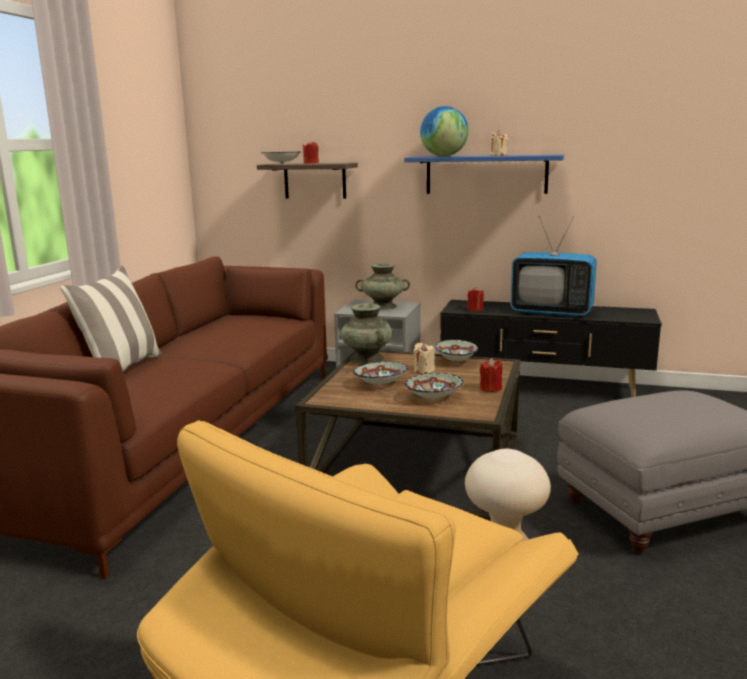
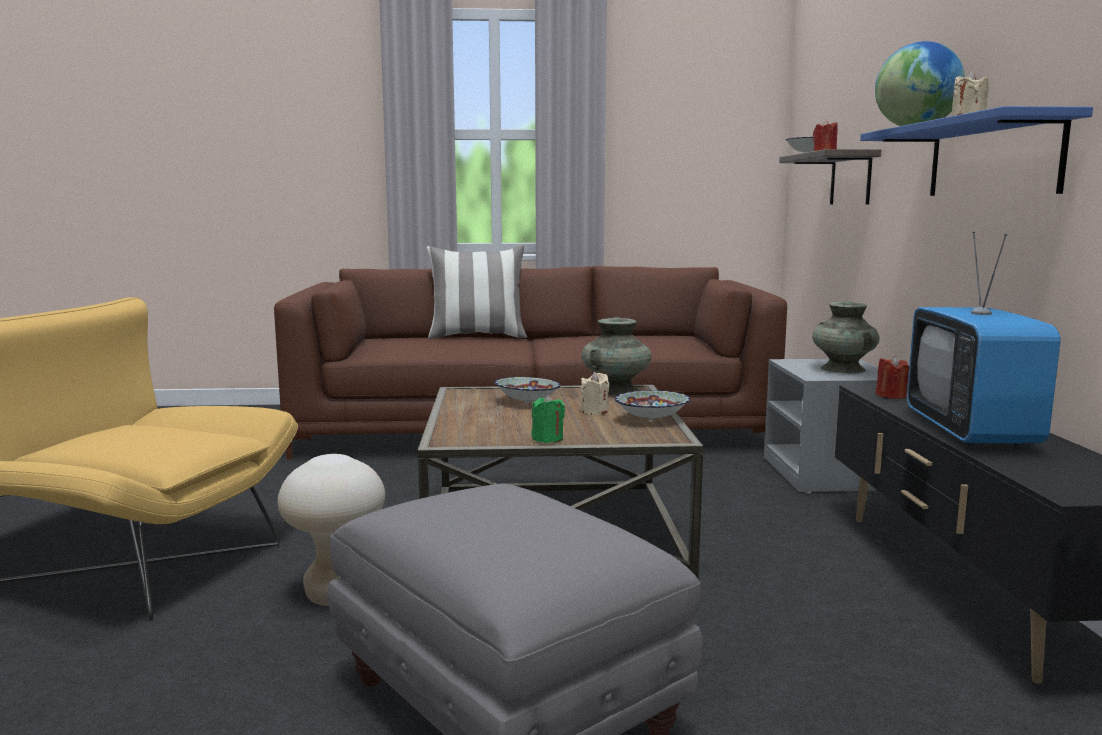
camera: 70 degrees right, 5 degrees down
bowl [405,373,463,399] -> none
red candle [480,358,502,392] -> green candle [532,394,565,443]

